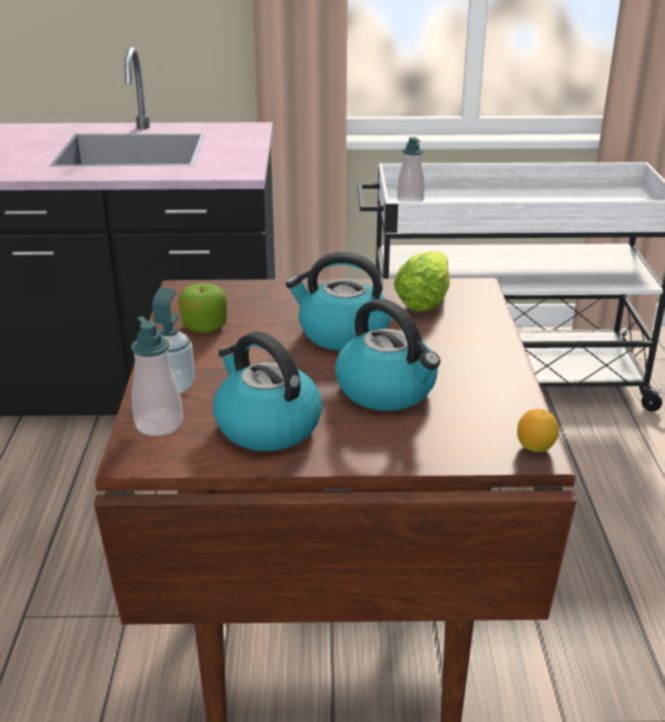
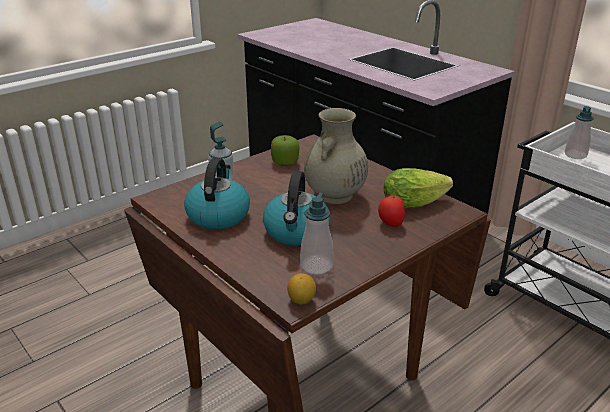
camera: 50 degrees right, 0 degrees up
soap dispenser [131,316,183,436] -> soap dispenser moved to [300,193,333,275]
kettle [286,252,391,351] -> beige vase [304,108,368,204]
none -> tomato [378,195,405,227]

